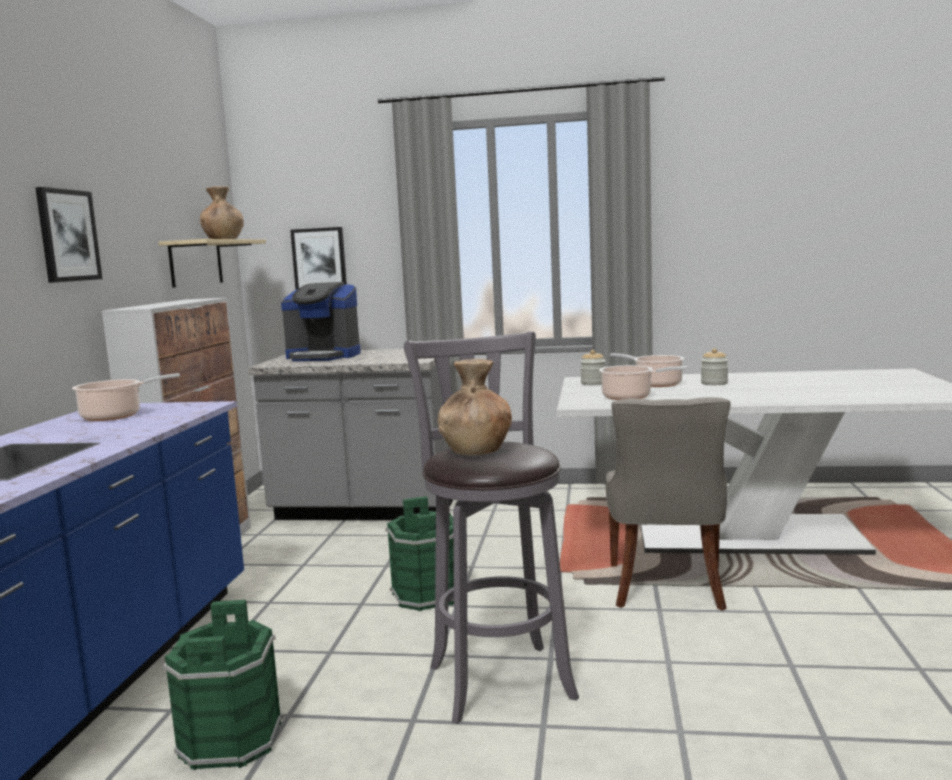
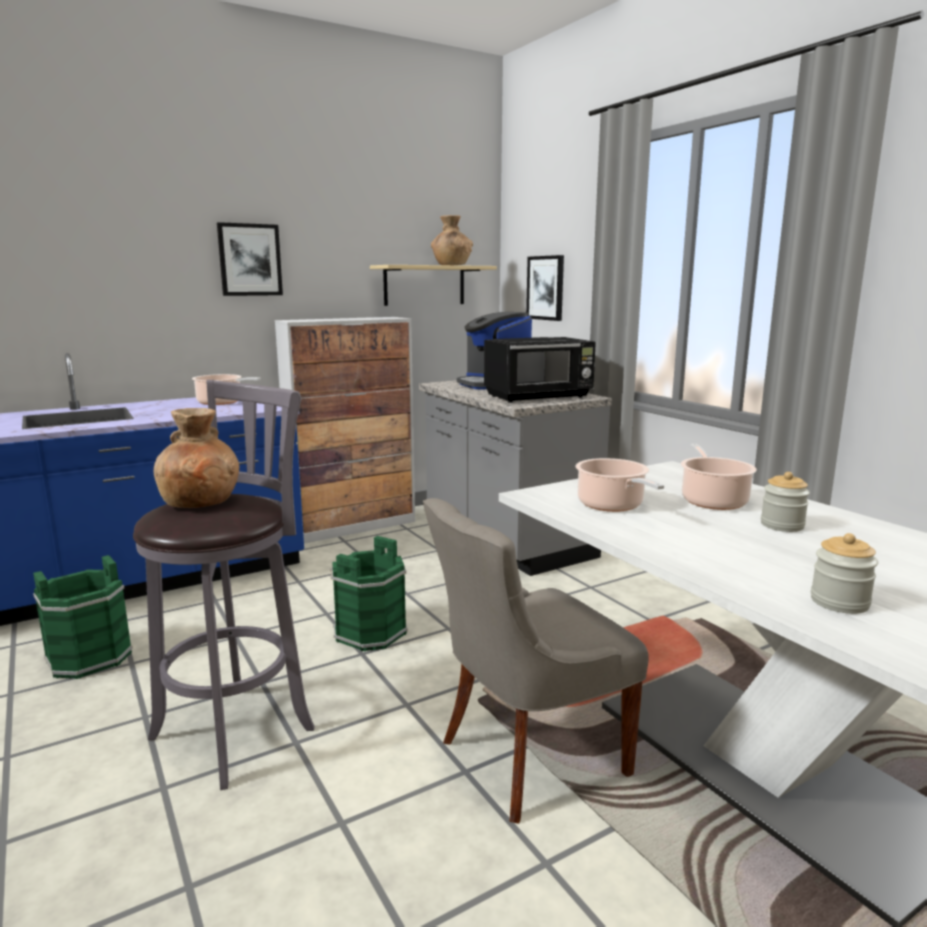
camera: 50 degrees right, 5 degrees up
jar [580,350,606,385] -> jar moved to [811,533,878,614]
none -> black microwave [484,337,596,403]

